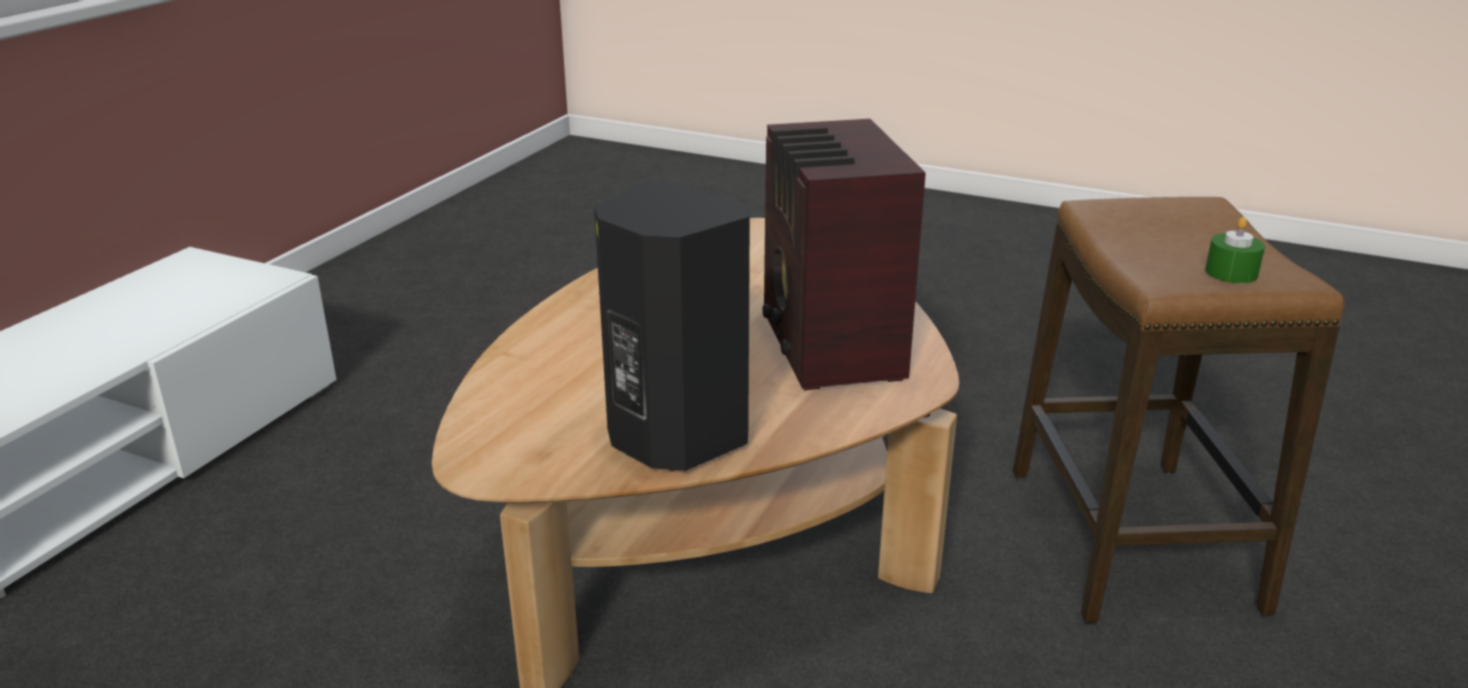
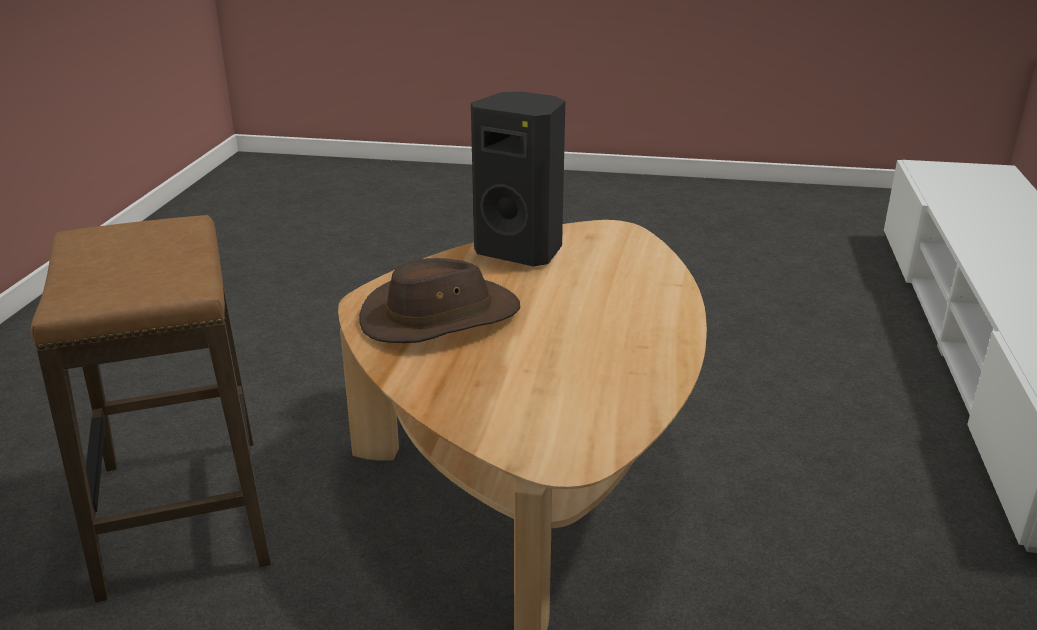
camera: 165 degrees right, 0 degrees up
radio [762,119,926,390] -> brown hat [359,258,520,343]
green candle [1205,217,1265,283] -> none

